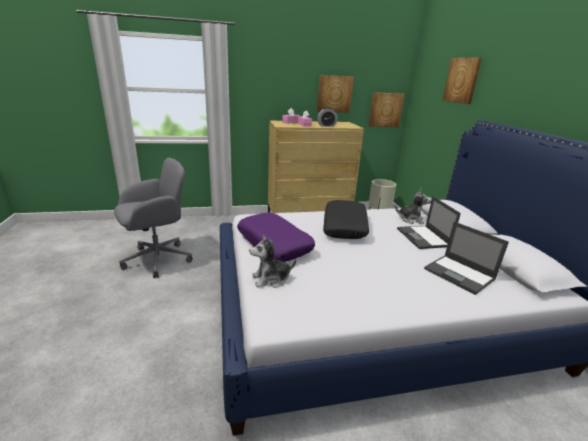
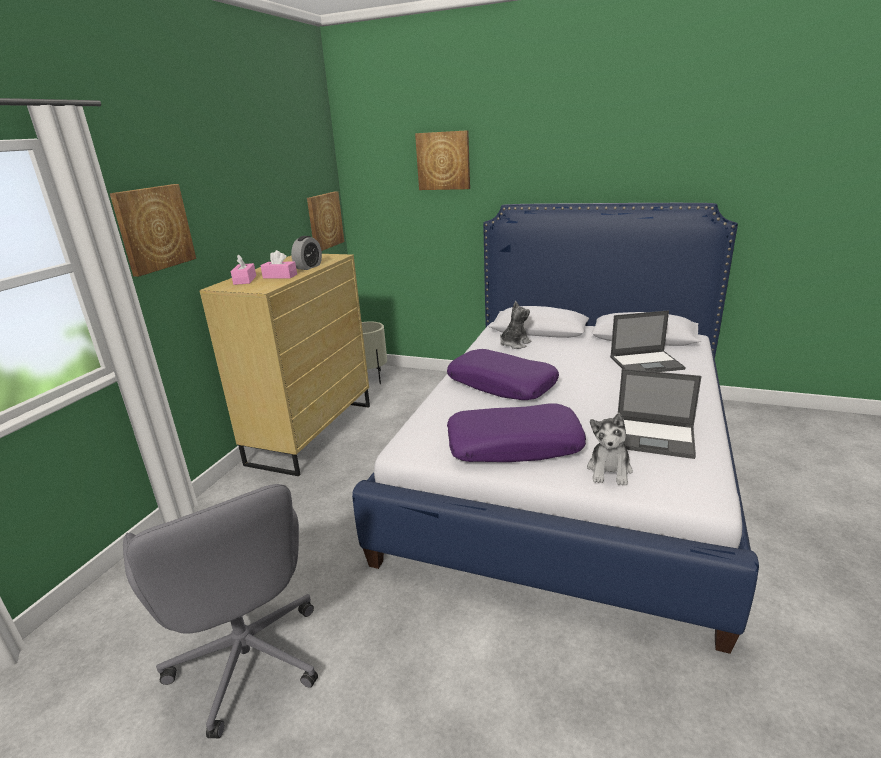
camera: 55 degrees left, 0 degrees up
grey office chair [114,157,193,278] -> grey office chair turned 150 degrees clockwise [123,484,318,738]
picture [317,75,354,112] -> picture moved to [110,184,196,277]
black pillow [323,200,369,239] -> purple pillow [447,349,559,400]
laptop [397,196,461,249] -> laptop moved to [618,369,702,459]

